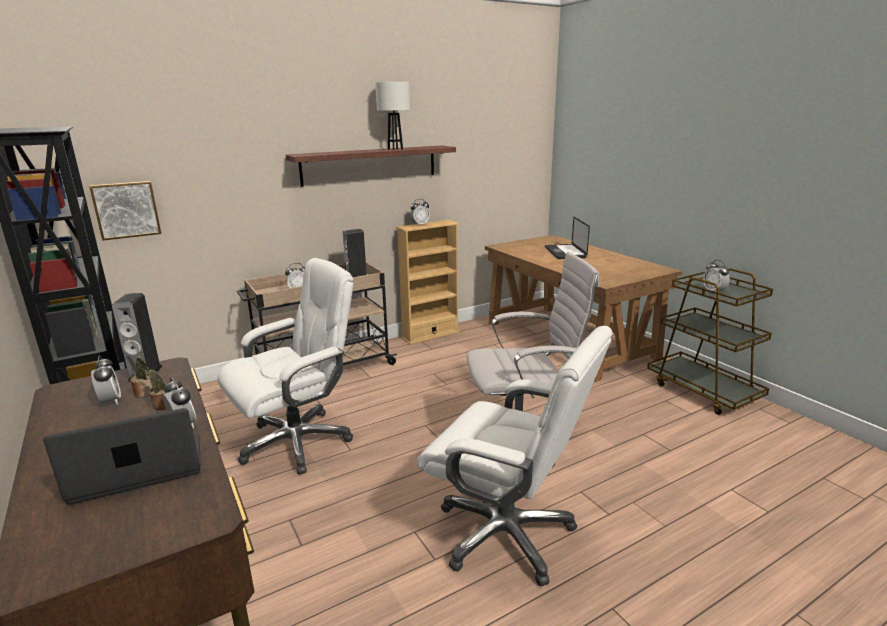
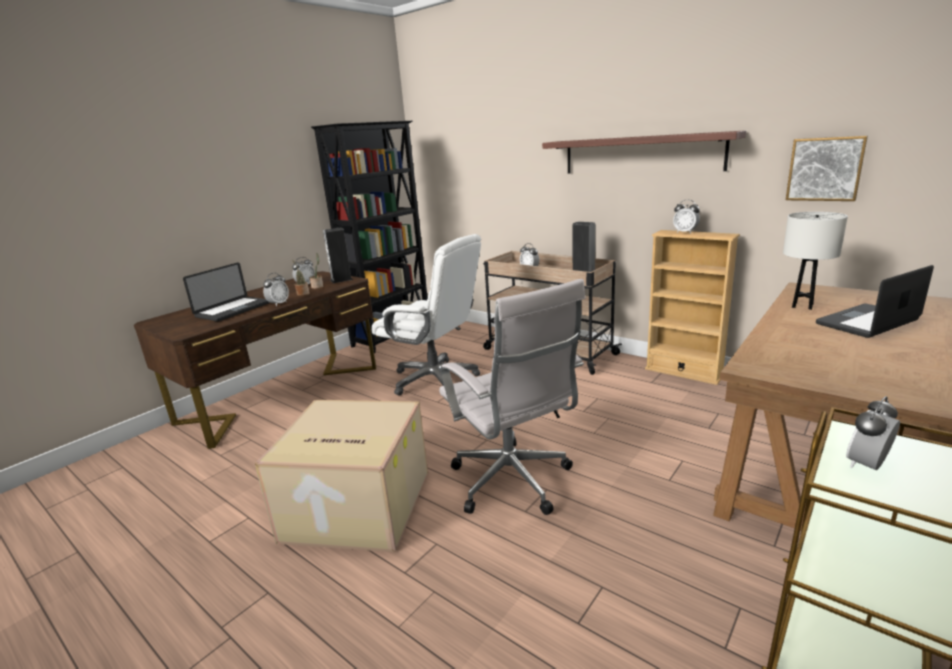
camera: 70 degrees right, 0 degrees up
laptop [43,408,201,505] -> laptop turned 75 degrees clockwise [183,262,270,322]
picture [89,181,161,241] -> picture moved to [786,136,868,201]
white table lamp [375,82,410,150] -> white table lamp moved to [783,212,848,310]
white office chair [417,326,613,586] -> cardboard box [255,400,428,552]

